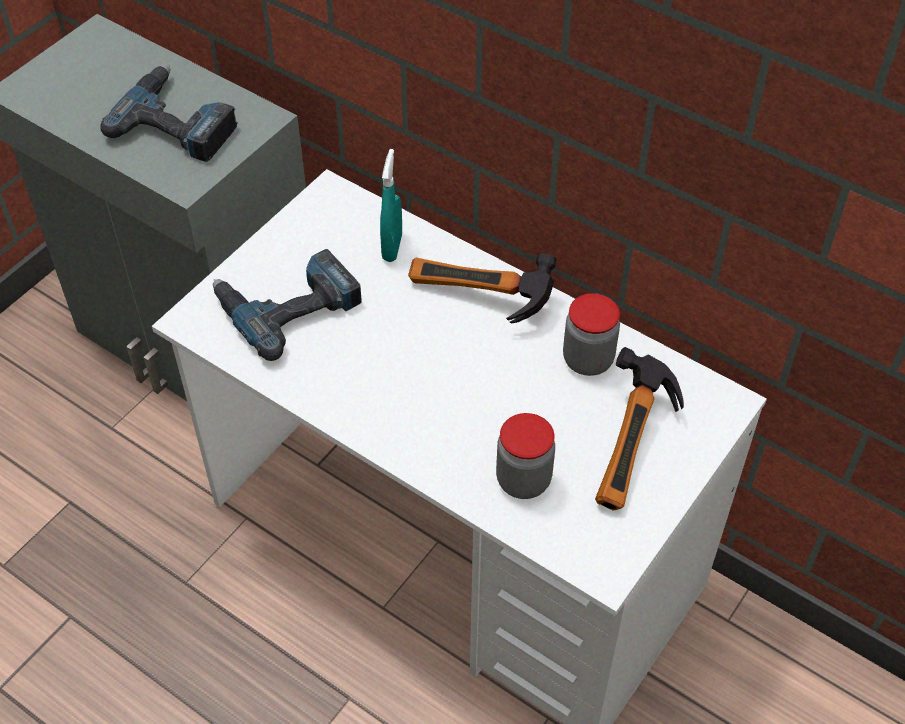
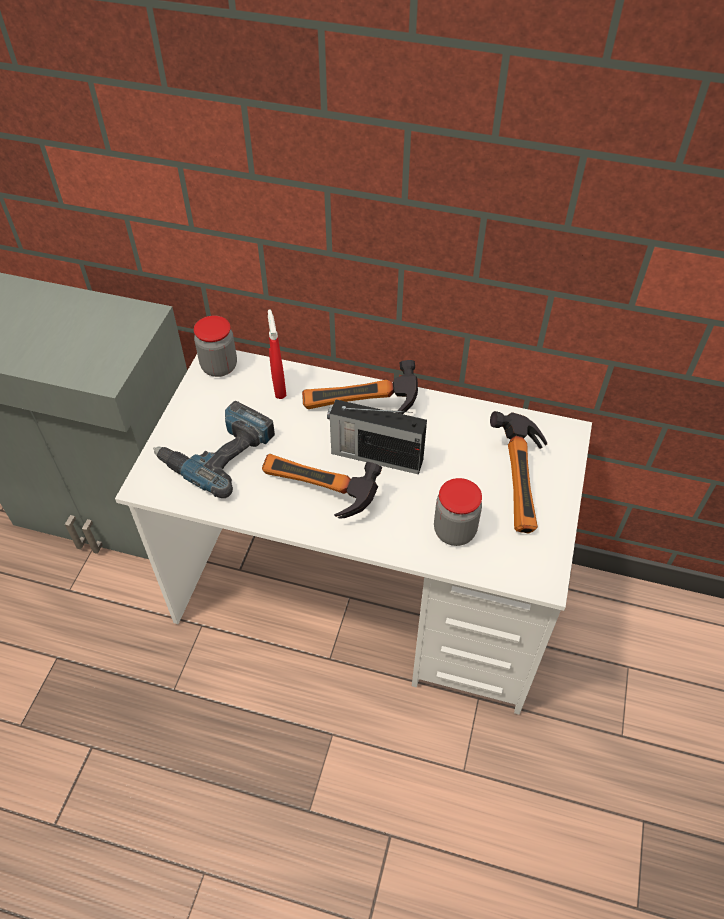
camera: 20 degrees left, 0 degrees up
power drill [100,64,238,162] -> none
turquoise spray bottle [380,149,402,262] -> red spray bottle [268,310,286,399]
jar [563,293,620,376] -> jar moved to [194,316,237,377]
none -> hammer [262,453,382,519]
none -> radio [327,400,427,474]

